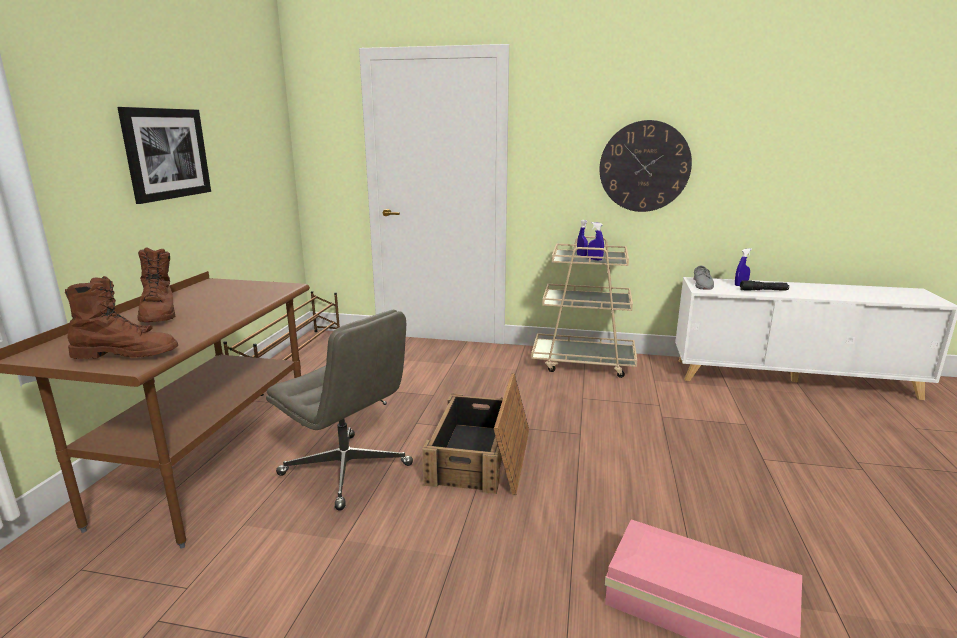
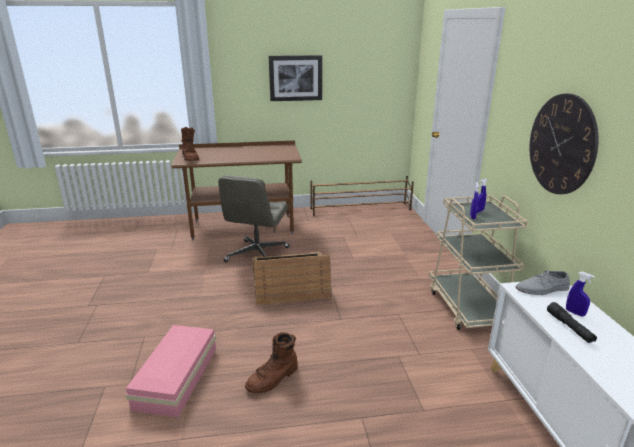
camera: 70 degrees right, 5 degrees up
brown boot [138,248,175,322] -> brown boot moved to [245,332,298,393]

